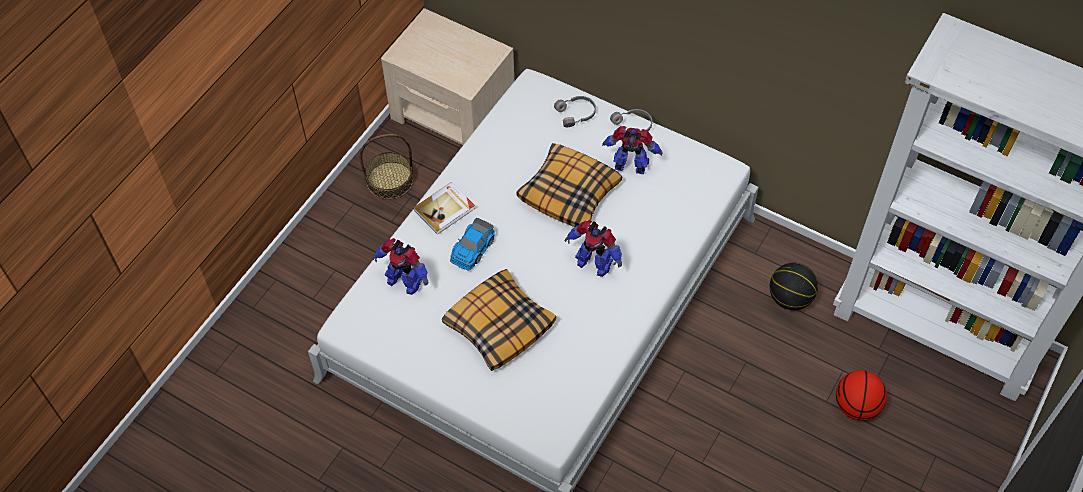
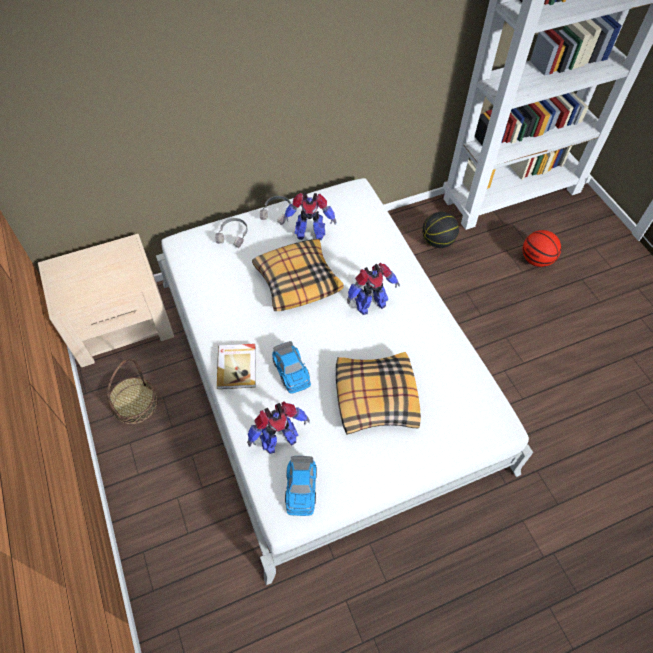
camera: 55 degrees left, 0 degrees up
toy robot [602,126,662,174] -> toy robot turned 135 degrees counterclockwise [283,193,336,240]
none -> toy car [285,456,317,516]

